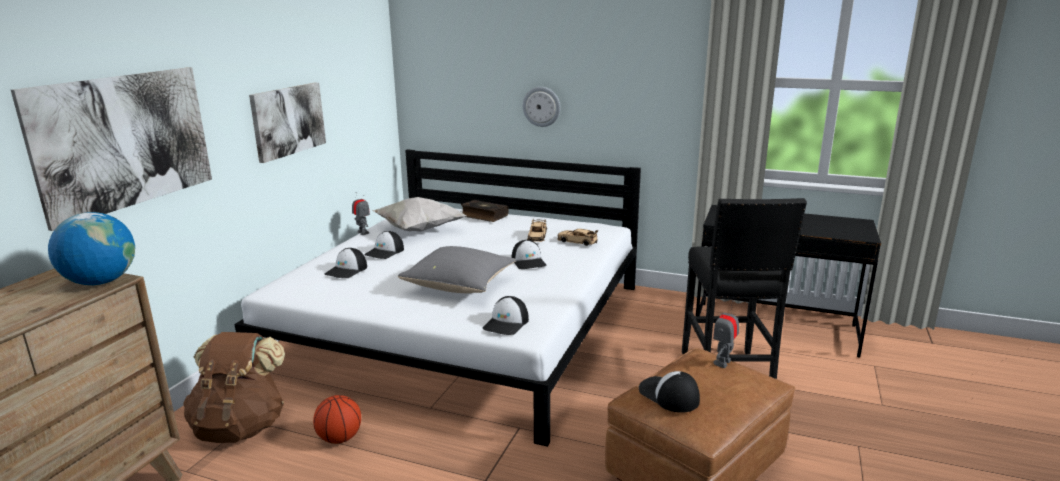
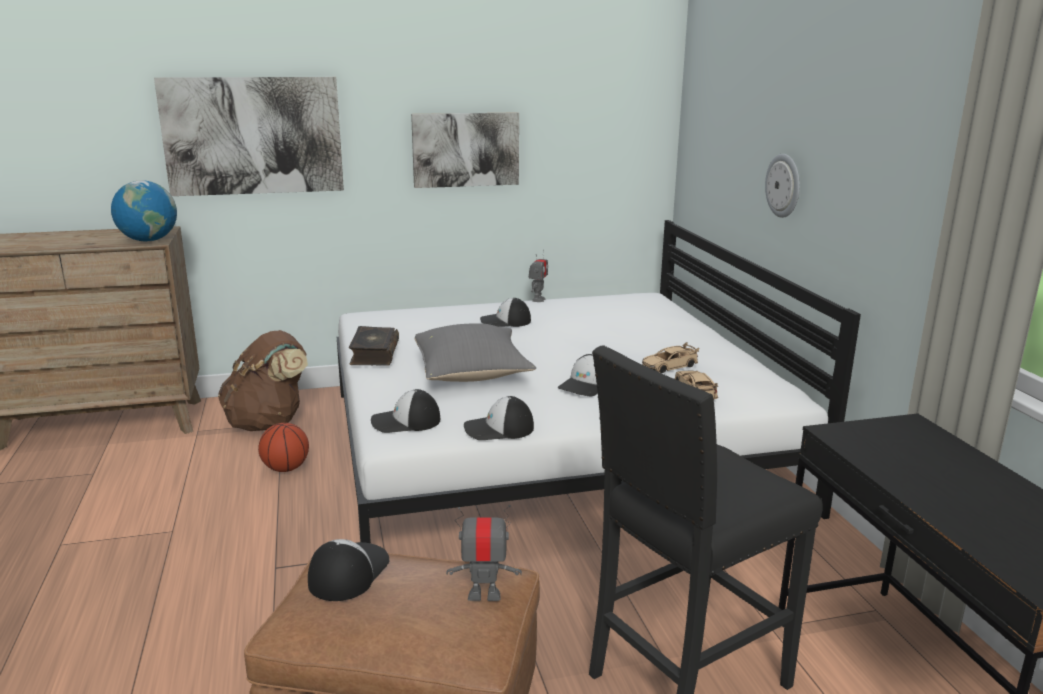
camera: 55 degrees right, 0 degrees up
cap [325,248,367,278] -> cap moved to [464,396,534,440]
white pillow [372,197,466,232] -> none
book [461,200,508,222] -> book moved to [349,326,399,366]

